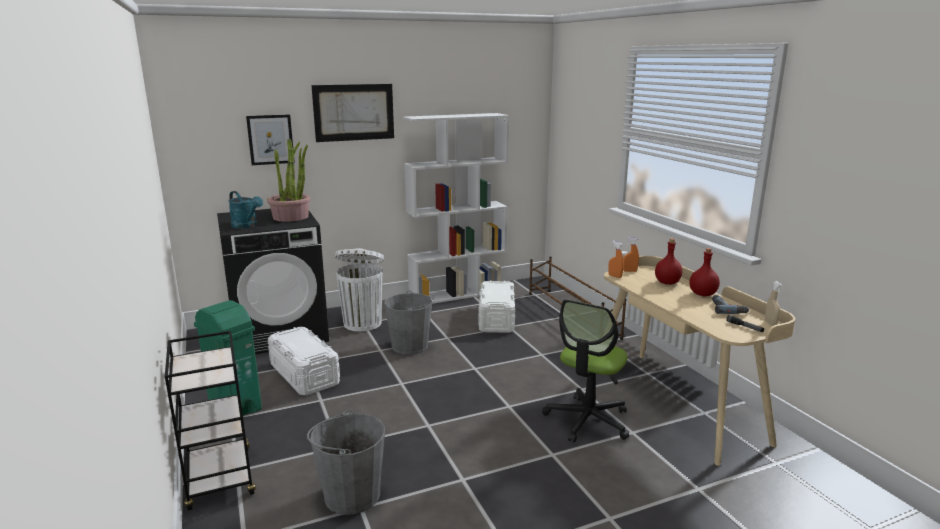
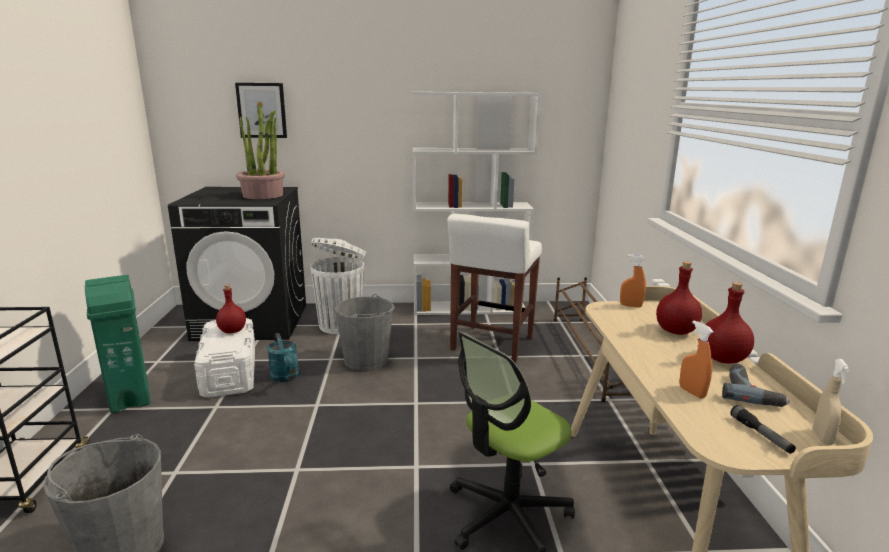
camera: 20 degrees right, 0 degrees up
turquoise watering can [228,191,263,229] -> turquoise watering can moved to [267,333,300,382]
picture [311,84,394,142] -> none
white storage box [478,280,515,333] -> white stool [447,214,542,363]
orange spray bottle [608,241,624,278] -> orange spray bottle moved to [679,321,714,399]
none -> red bottle [216,285,246,334]

